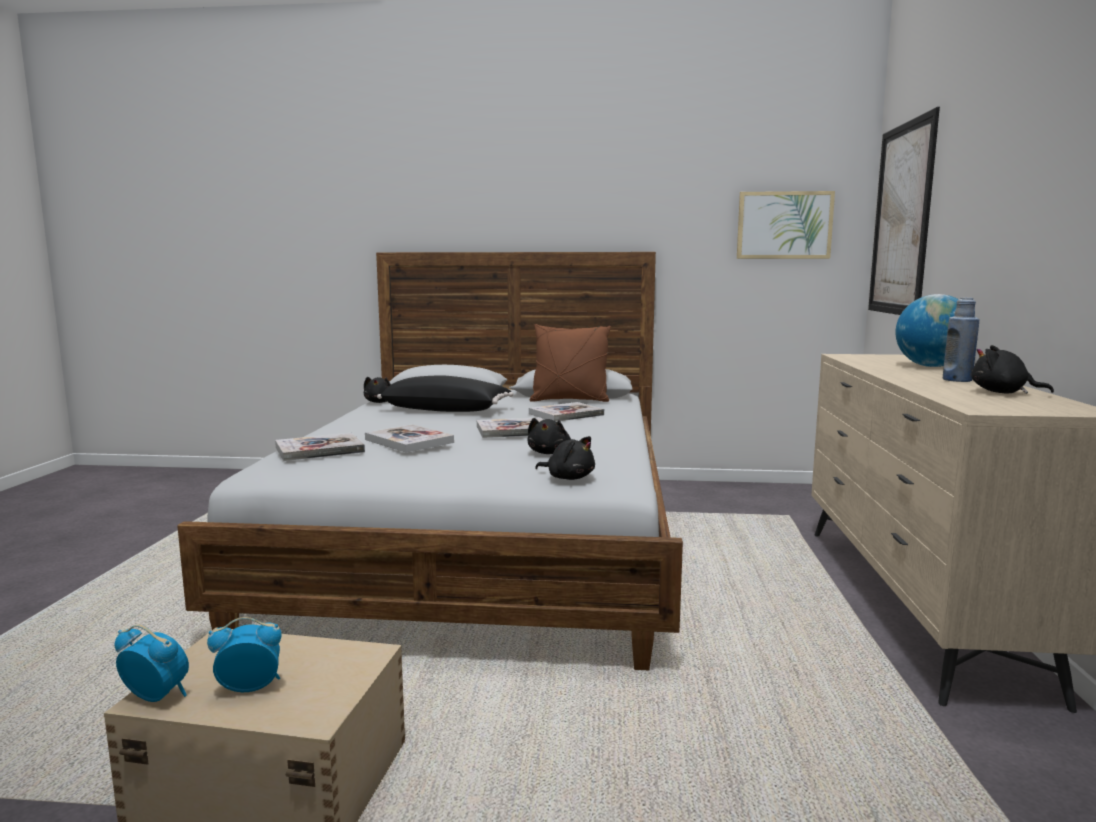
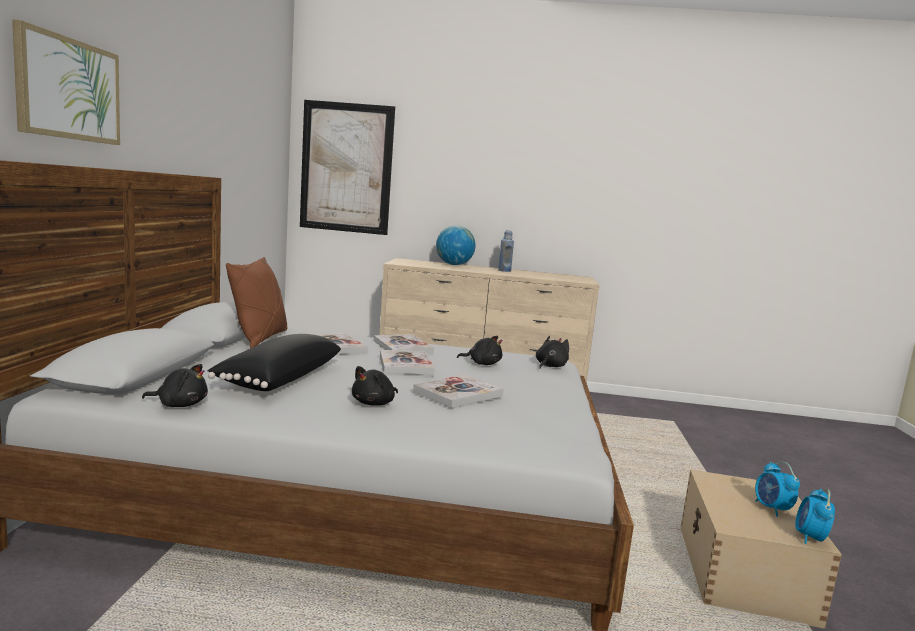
camera: 90 degrees left, 0 degrees up
book [275,433,365,461] -> book moved to [374,334,434,354]
picture [737,191,835,259] -> picture moved to [12,19,120,145]
black plush toy [971,345,1054,394] -> black plush toy moved to [352,366,398,406]

